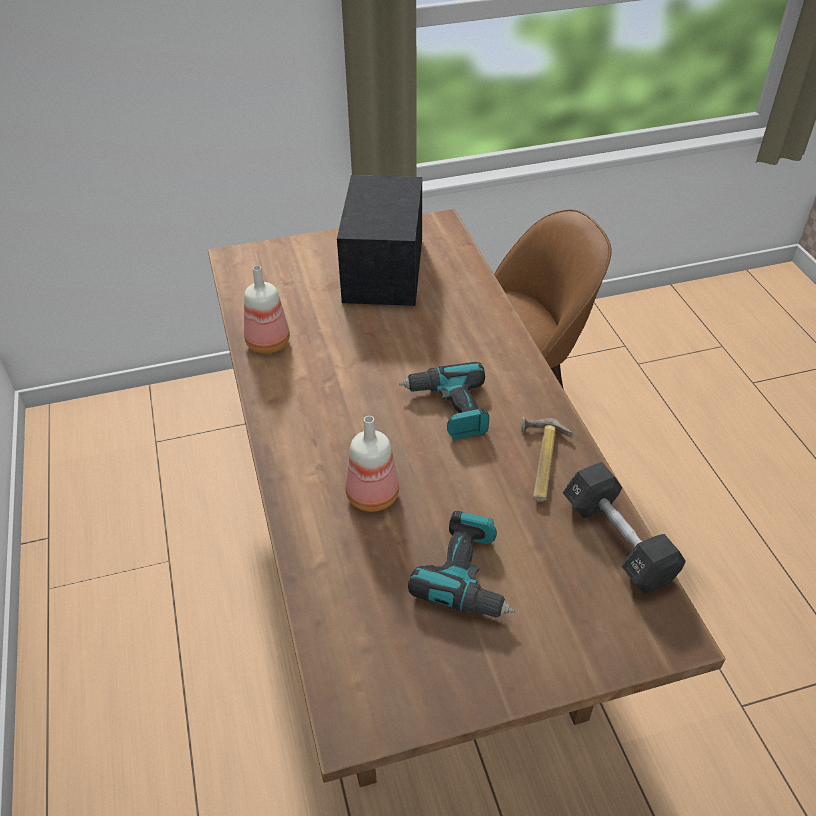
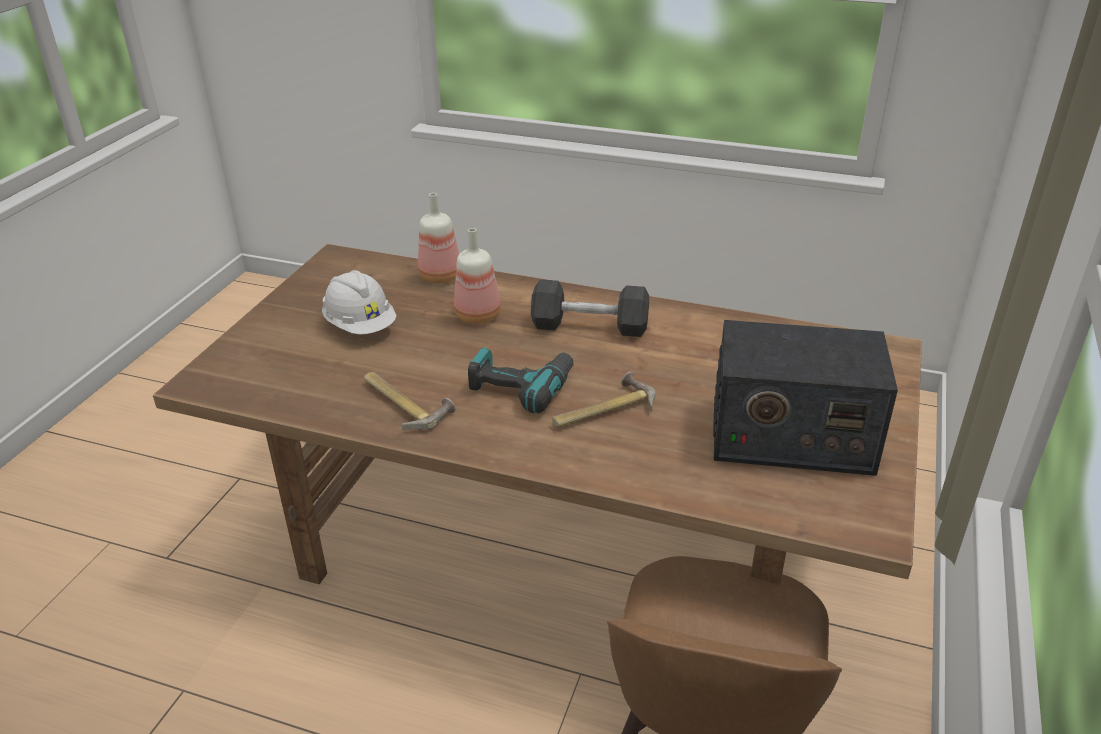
camera: 125 degrees right, 10 degrees down
bottle [244,265,290,354] -> bottle moved to [418,193,459,284]
radio [337,175,422,306] -> radio turned 150 degrees clockwise [713,320,898,476]
power drill [408,511,515,618] -> white hard hat [322,270,397,335]
black dumbbell [563,462,686,593] -> black dumbbell moved to [531,279,649,337]
none -> hammer [552,372,655,427]

